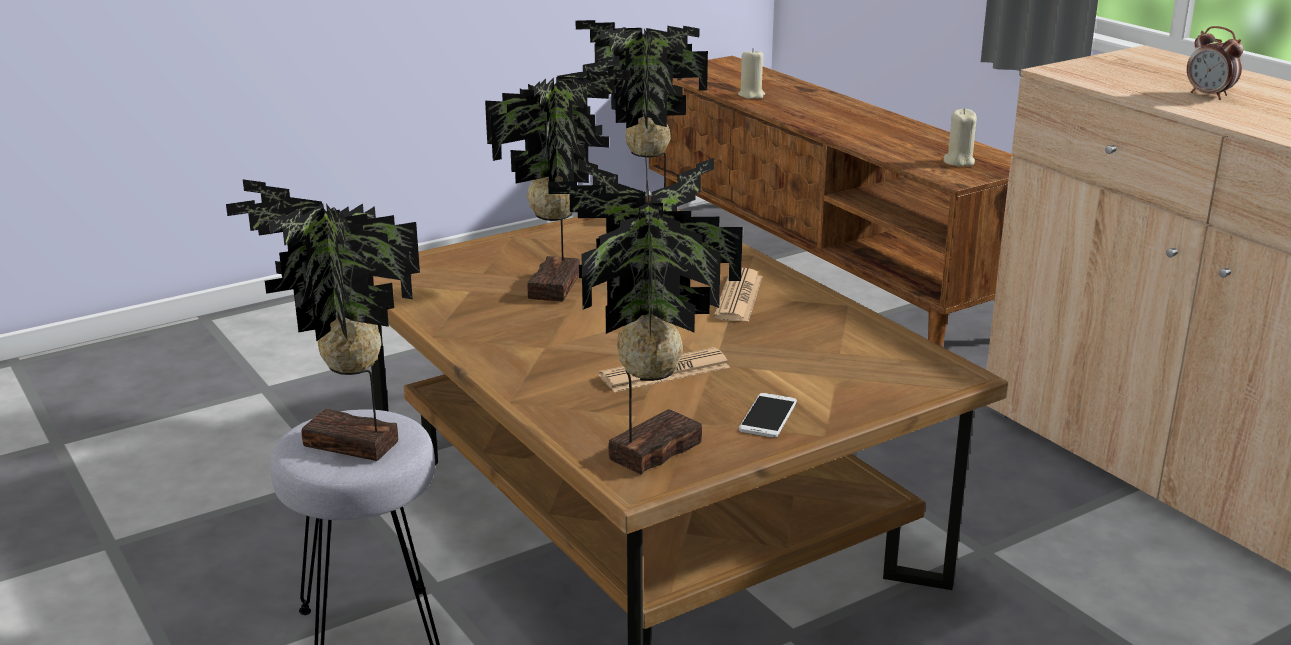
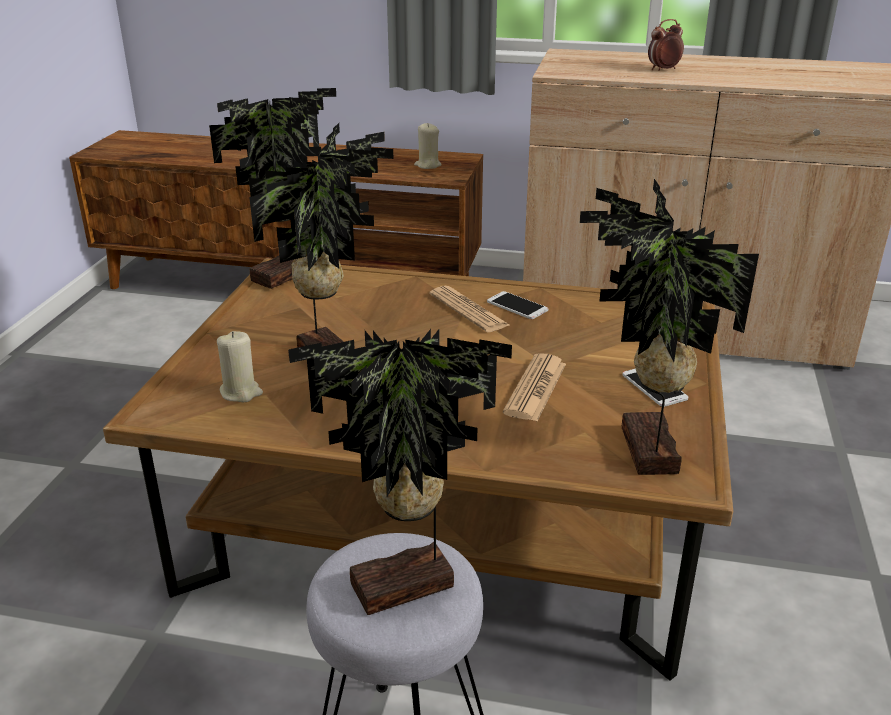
camera: 45 degrees left, 5 degrees up
beige candle [738,48,765,99] -> beige candle moved to [217,331,263,402]
alarm clock [1187,26,1244,100] -> alarm clock turned 150 degrees clockwise [648,19,684,71]
none -> phone [487,291,548,319]

